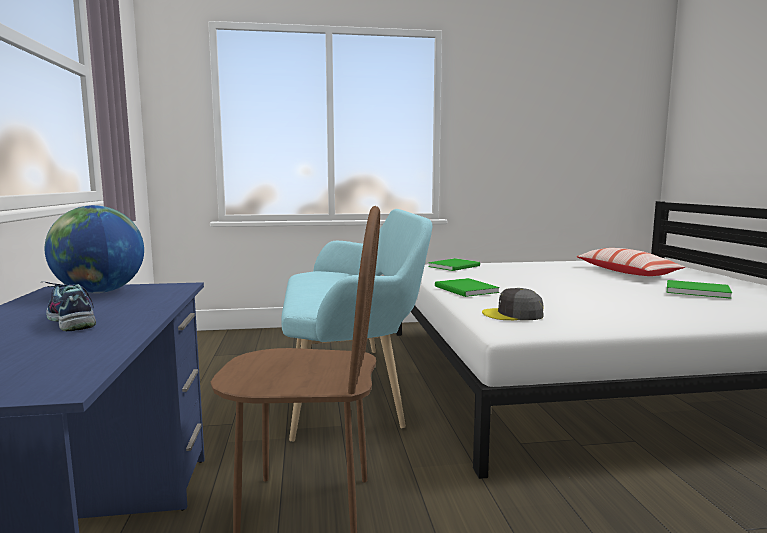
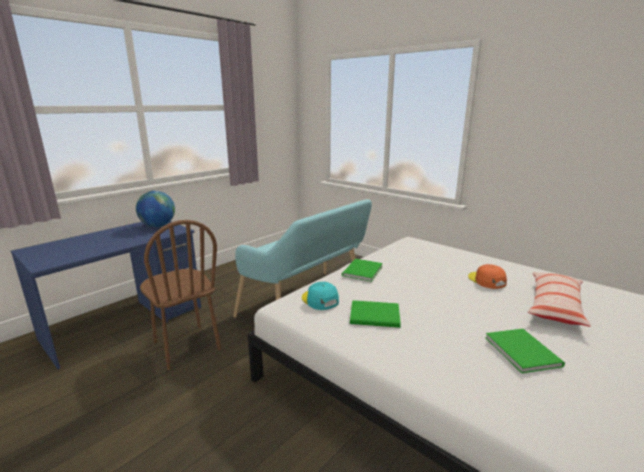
camera: 50 degrees right, 10 degrees up
shoe [45,282,96,331] -> none
green book [428,258,480,271] -> green book moved to [350,300,401,328]
grey cap [482,288,544,320] -> turquoise cap [302,282,339,310]
none -> orange cap [468,264,507,289]

